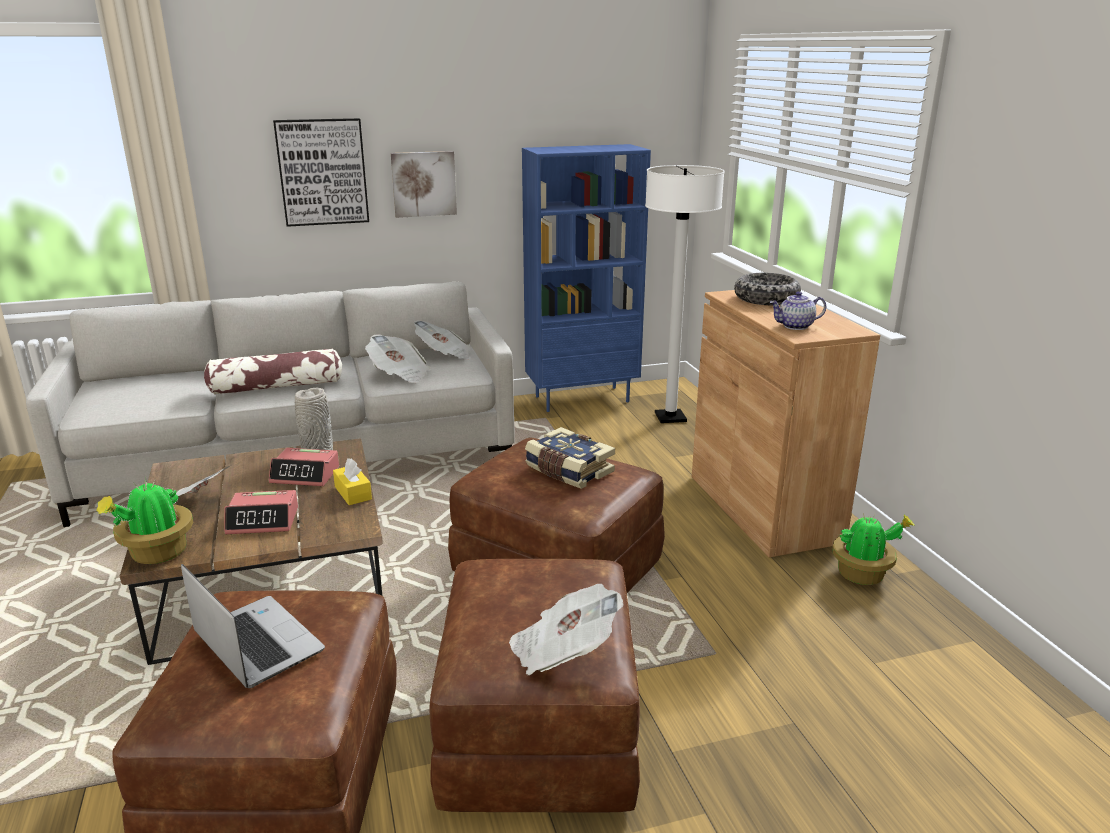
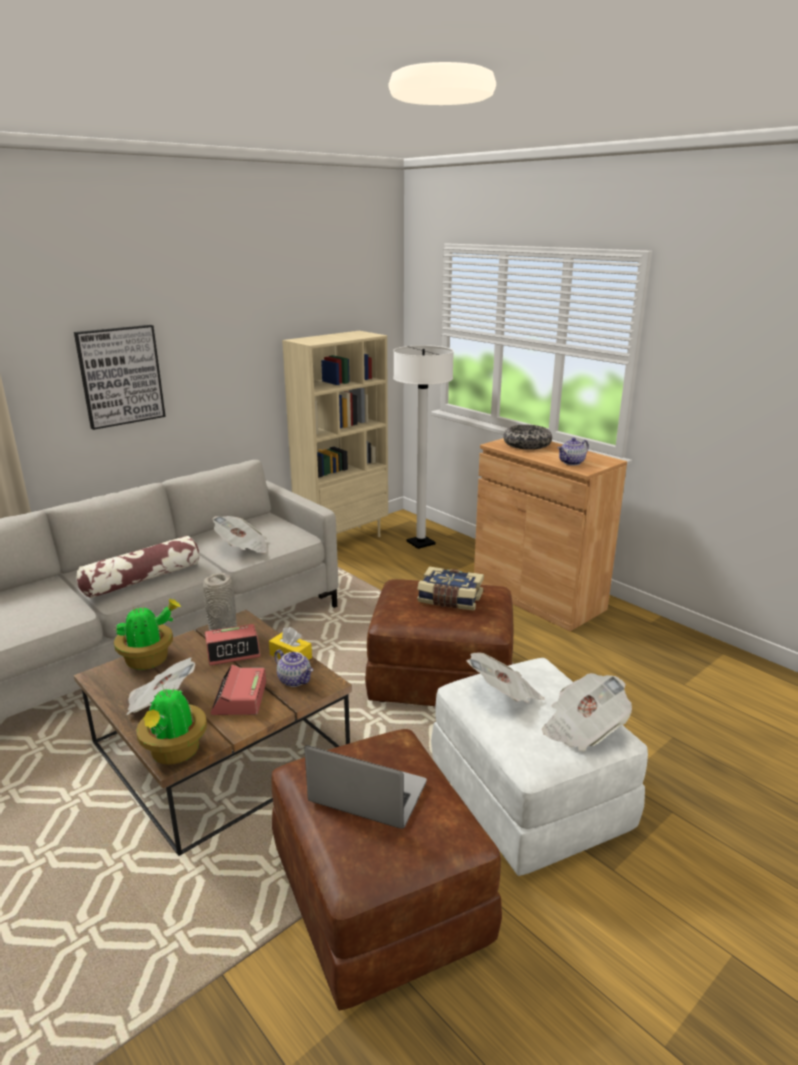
camera: 25 degrees left, 0 degrees up
alarm clock [224,490,298,534] -> alarm clock turned 120 degrees clockwise [211,664,266,715]
picture [391,151,457,218] -> none
newspaper [414,320,470,360] -> newspaper moved to [466,652,544,703]
brown ottoman [430,559,640,812] -> white ottoman [431,658,648,876]
blue bookcase [522,144,651,412] -> beige bookcase [282,331,388,537]
potted plant [832,513,915,585] -> potted plant moved to [112,599,181,670]
none -> teapot [274,650,313,687]

